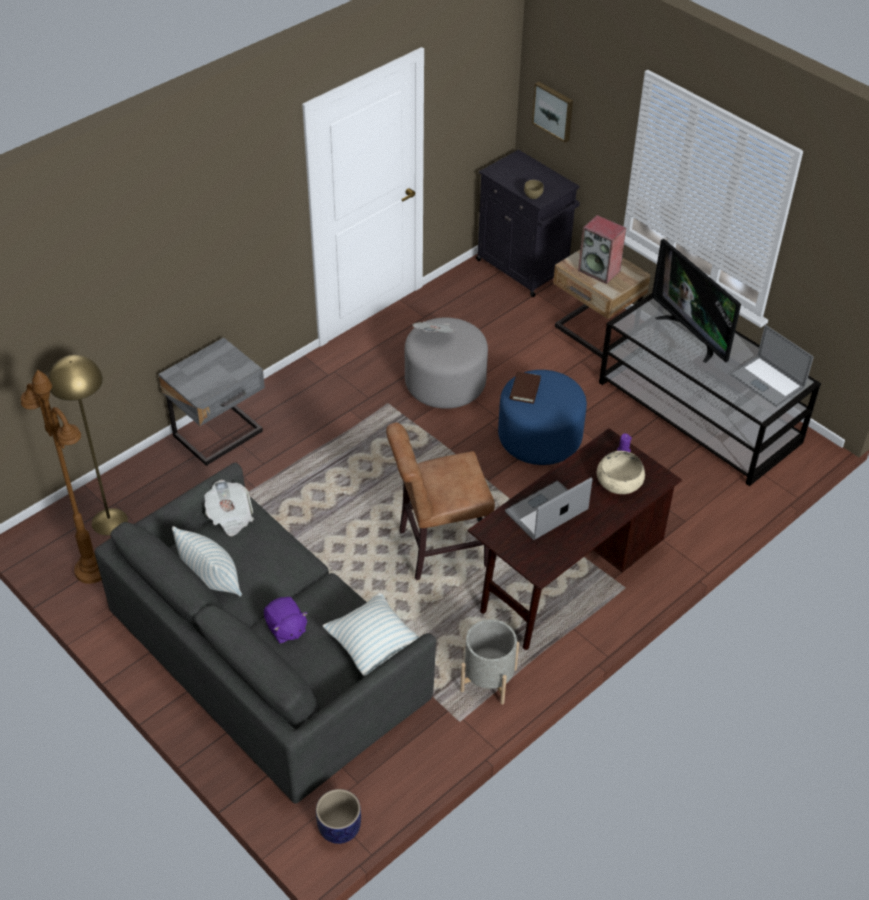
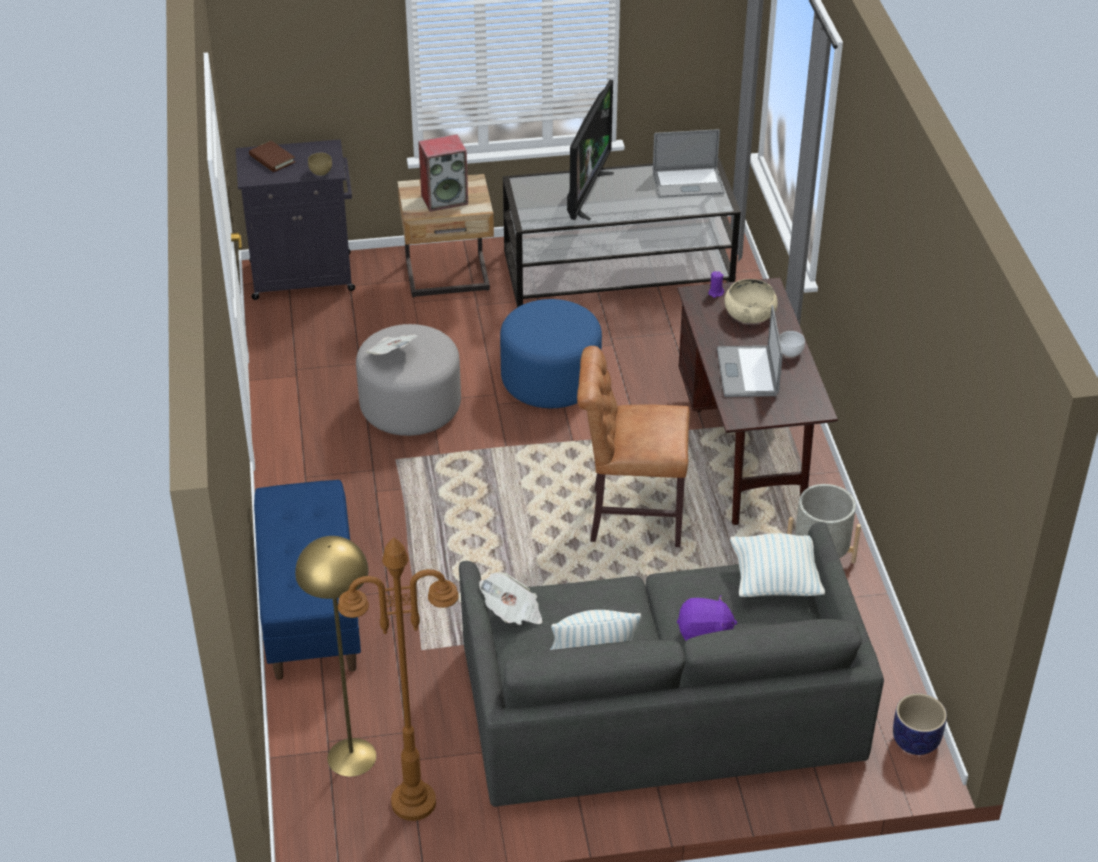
camera: 55 degrees left, 5 degrees down
grey nightstand [159,337,265,466] -> blue bench [254,480,361,680]
brown chair [386,422,495,580] -> brown chair turned 75 degrees clockwise [577,346,690,547]
brown book [510,372,541,404] -> brown book moved to [249,141,295,172]
picture [532,82,573,143] -> none
television [652,239,741,363] -> television turned 75 degrees counterclockwise [567,80,614,220]
none -> white bowl [780,331,805,357]

